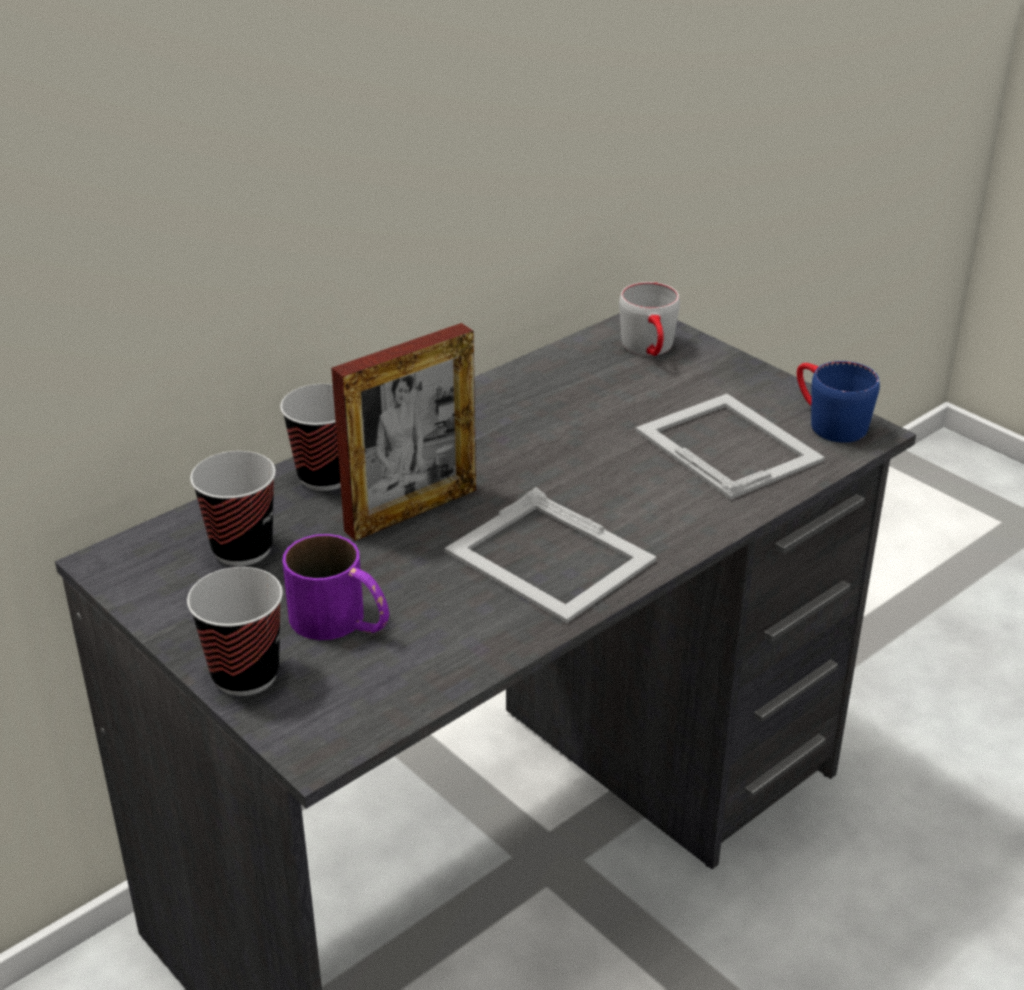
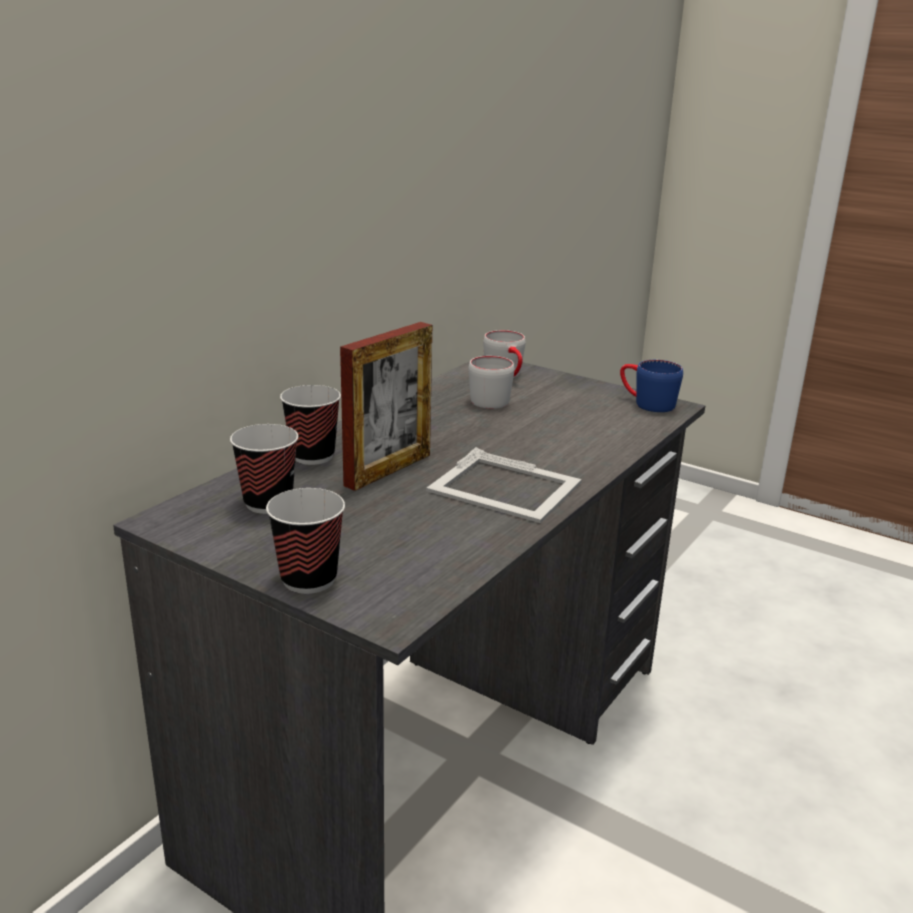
camera: 15 degrees left, 10 degrees down
purple mug [283,534,389,640] -> none
picture frame [636,394,825,500] -> none
none -> grey mug [469,356,514,409]

